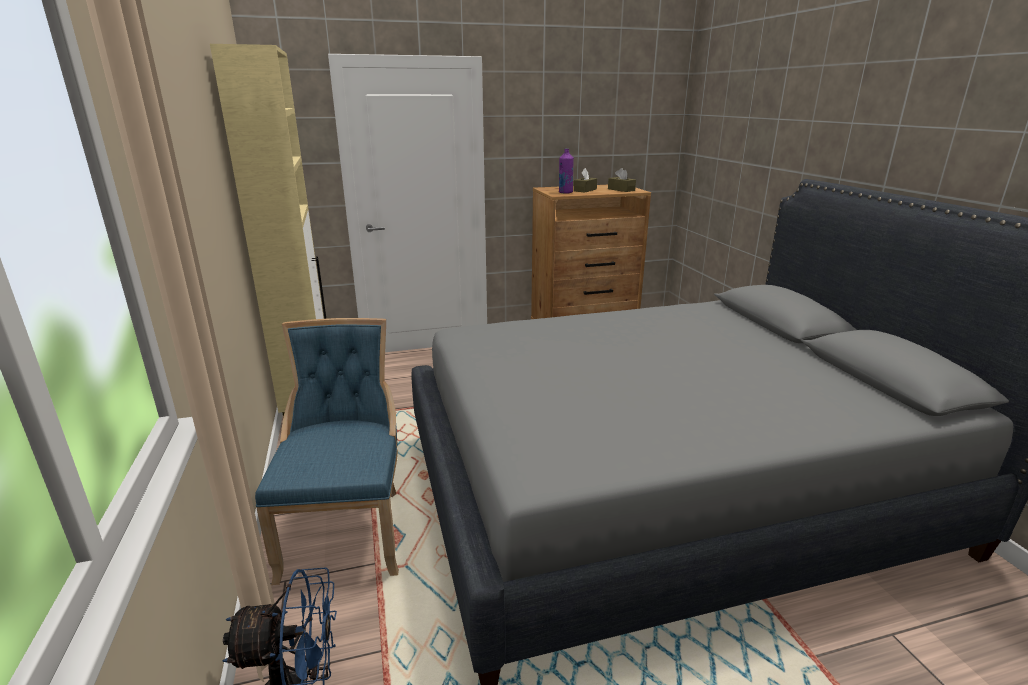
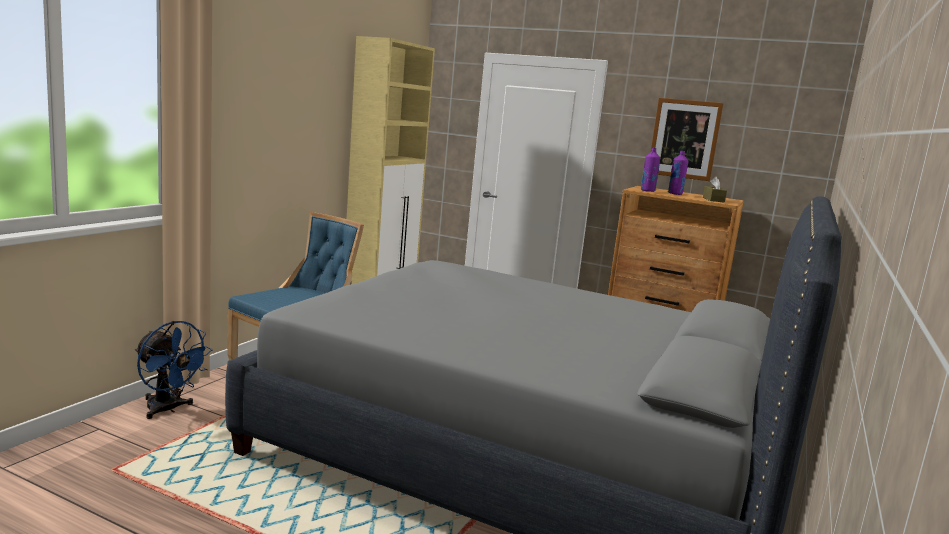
camera: 40 degrees right, 10 degrees down
brown tissue box [573,168,597,193] -> purple bottle [668,151,688,195]
none -> picture [651,98,724,181]

